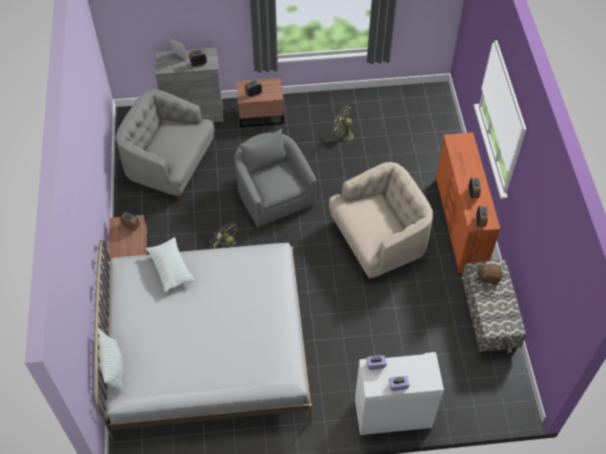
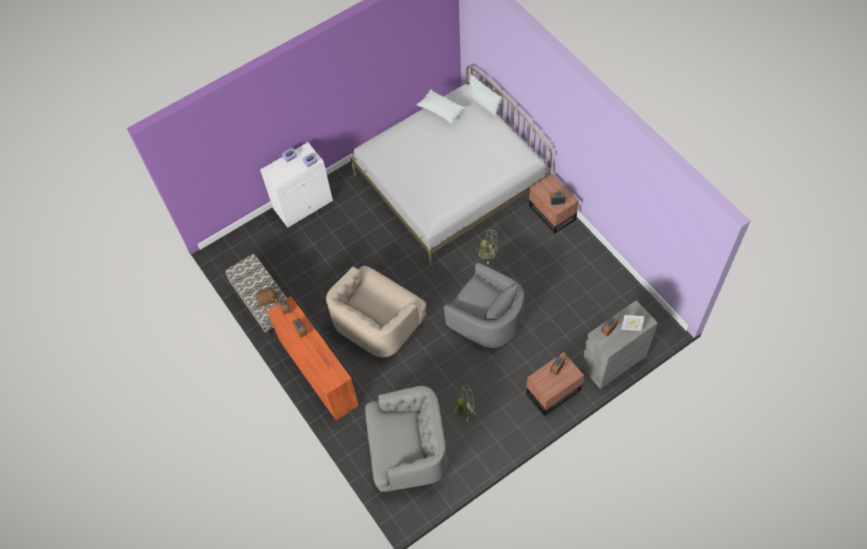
camera: 155 degrees right, 5 degrees up
grey armchair [116,89,214,200] -> grey armchair moved to [365,386,447,492]
pillow [146,237,195,292] -> pillow moved to [417,89,465,124]

